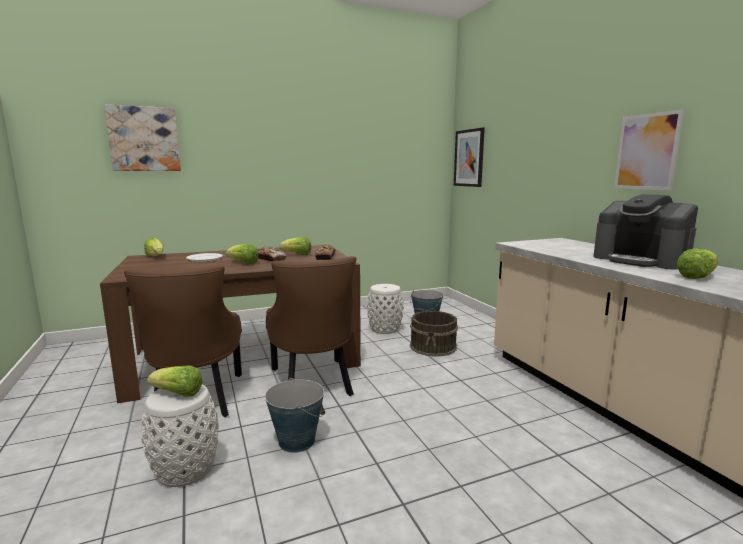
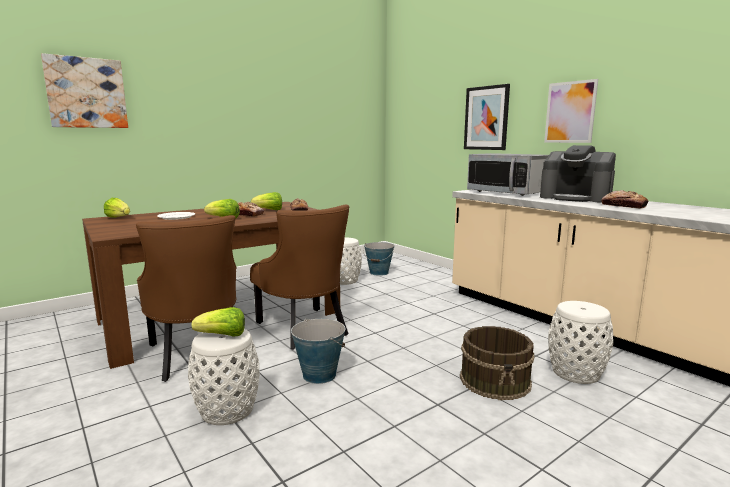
camera: 15 degrees left, 0 degrees up
brown bucket [410,311,458,357] -> brown bucket moved to [460,326,535,400]
picture [454,127,485,187] -> picture moved to [464,84,510,150]
lettuce [676,249,718,279] -> bread [601,190,648,208]
none -> microwave [467,153,549,196]
none -> white stool [548,301,613,384]

